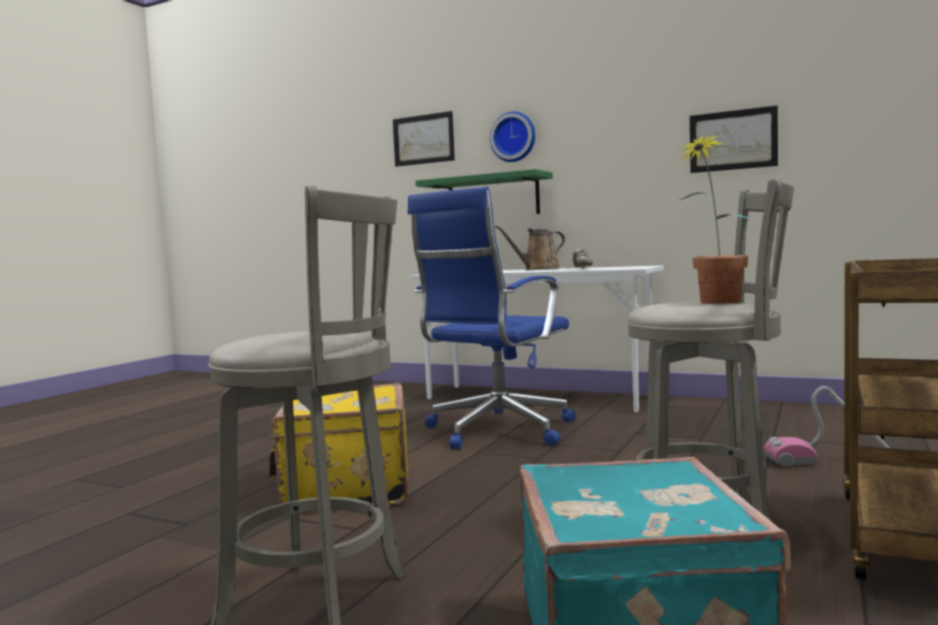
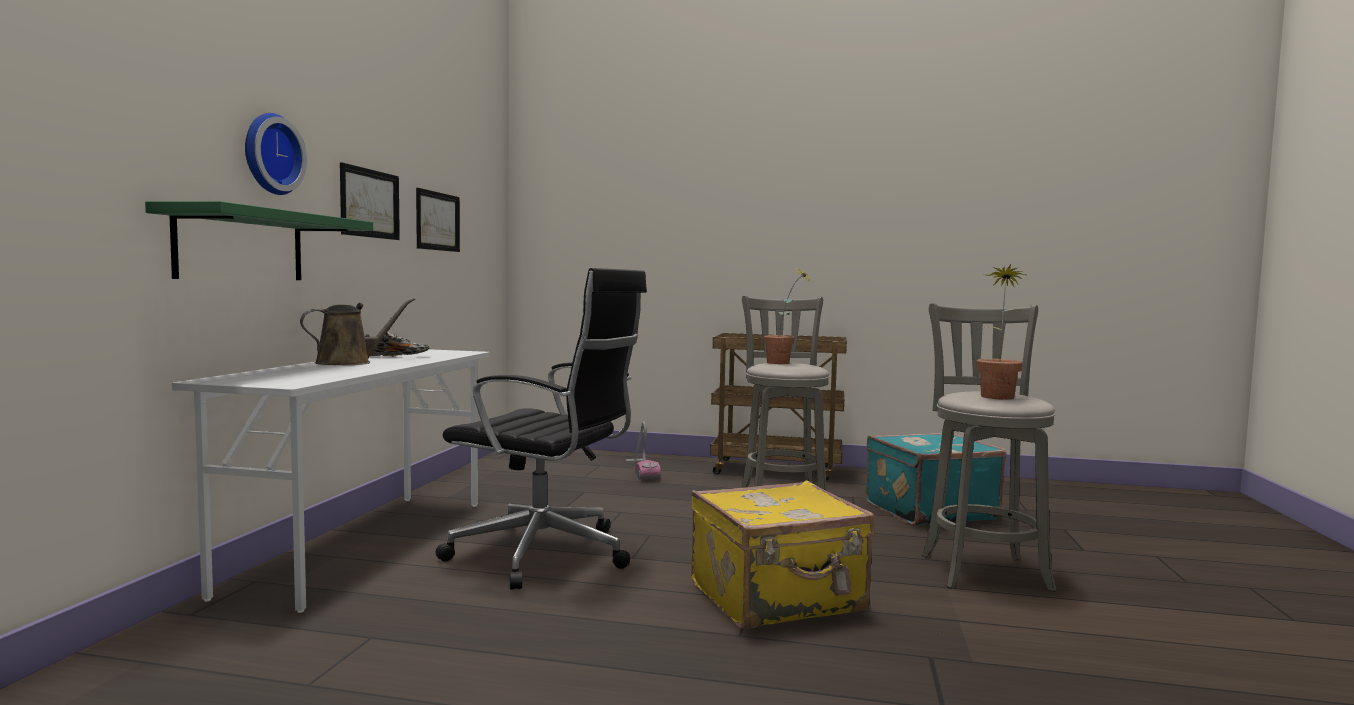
camera: 105 degrees left, 0 degrees up
picture [393,111,455,167] -> picture moved to [340,162,400,240]
blue office chair [408,187,576,449] -> black office chair [435,268,647,590]
brown watering can [495,225,565,270] -> brown watering can turned 90 degrees counterclockwise [300,298,415,365]
none -> potted plant [977,264,1028,400]

